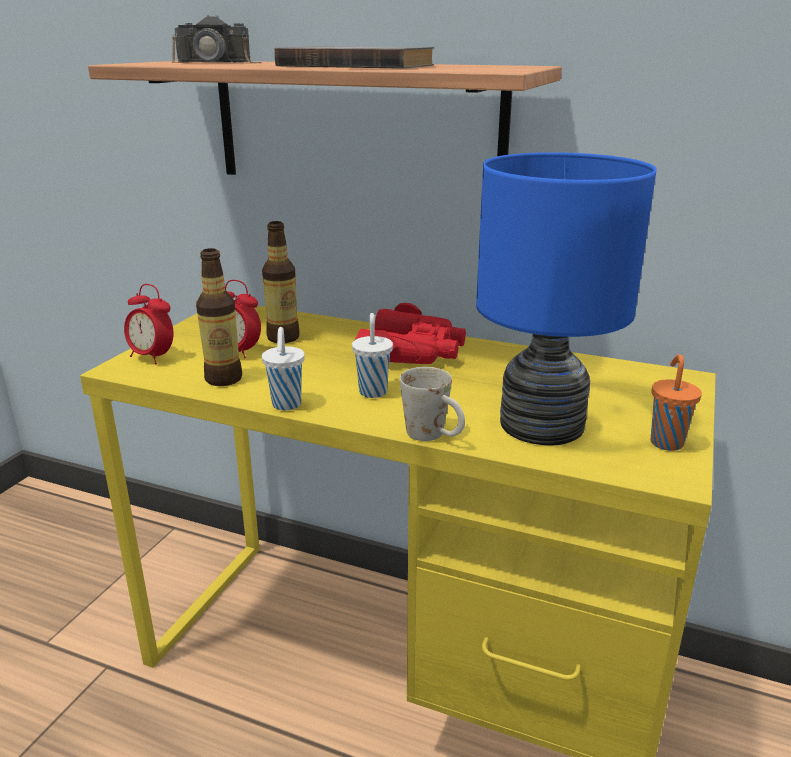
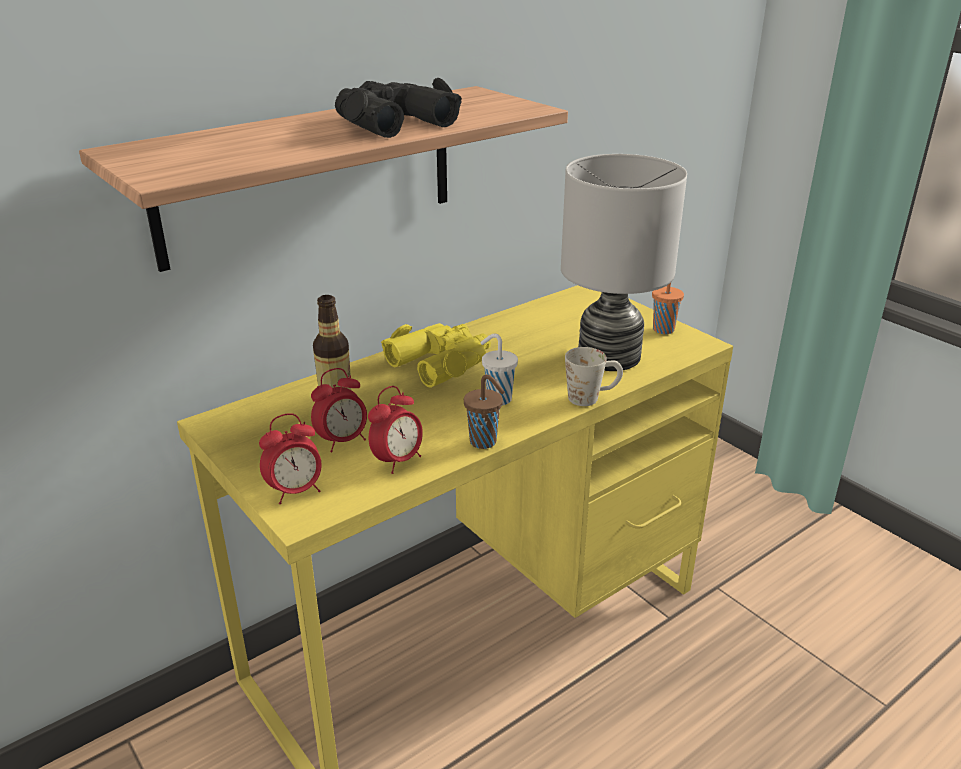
camera: 60 degrees left, 5 degrees up
camera [172,15,262,63] -> none
bottle [196,248,242,386] -> alarm clock [368,386,423,474]
white cup [262,327,305,411] -> brown cup [464,374,505,449]
grey book [274,46,434,69] -> black binoculars [335,78,462,138]
red binoculars [355,303,466,364] -> yellow binoculars [381,323,491,388]
blue table lamp [476,152,657,445] -> grey table lamp [561,154,687,371]

